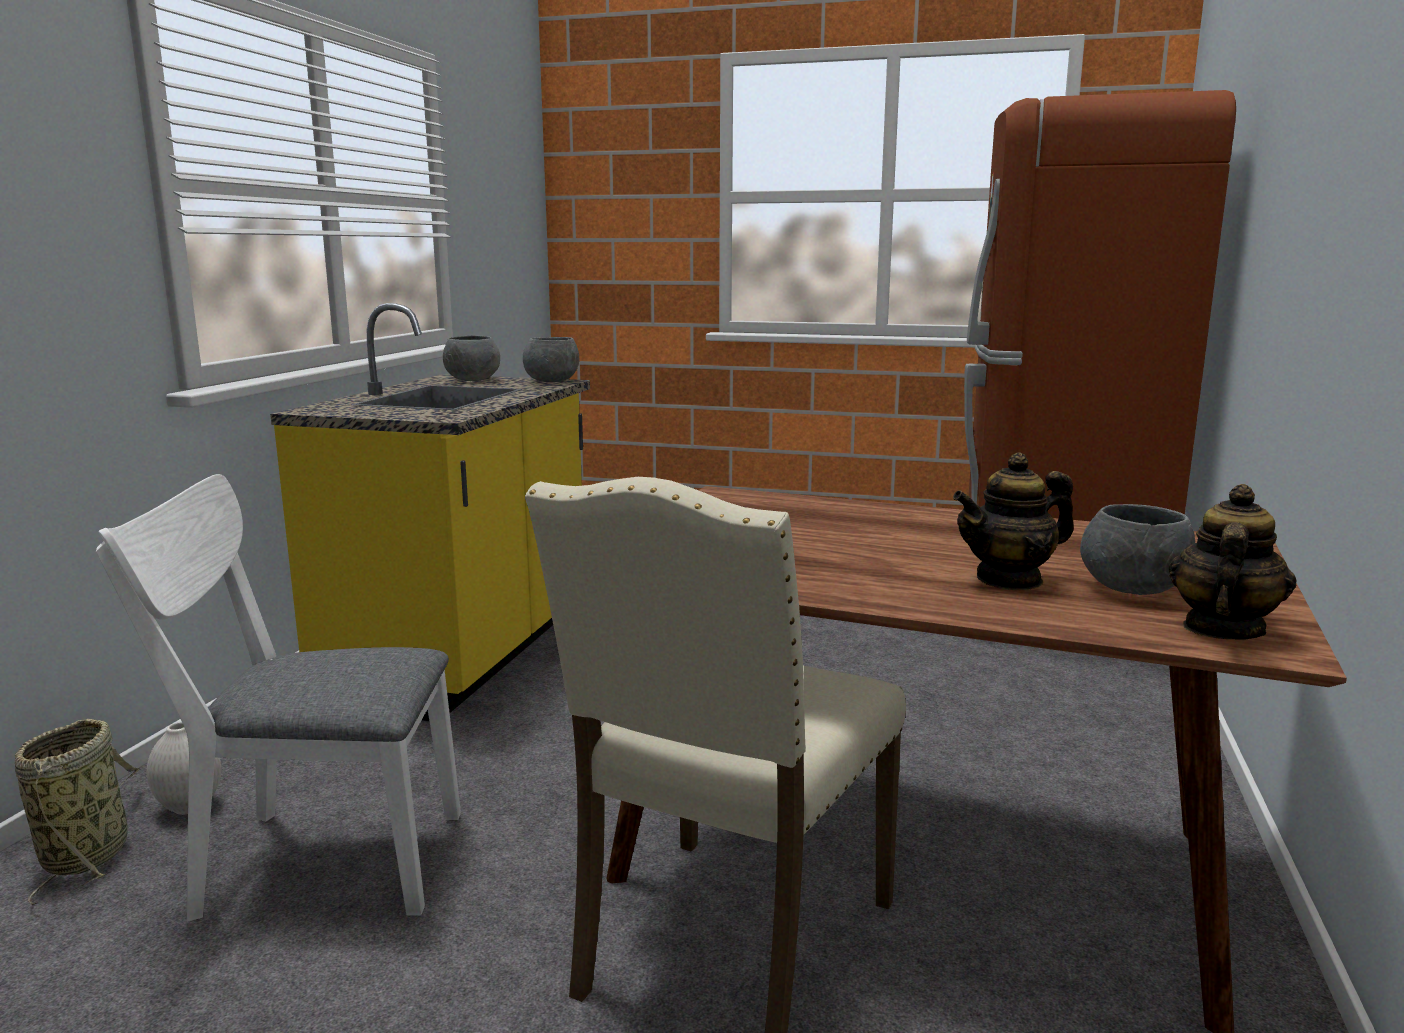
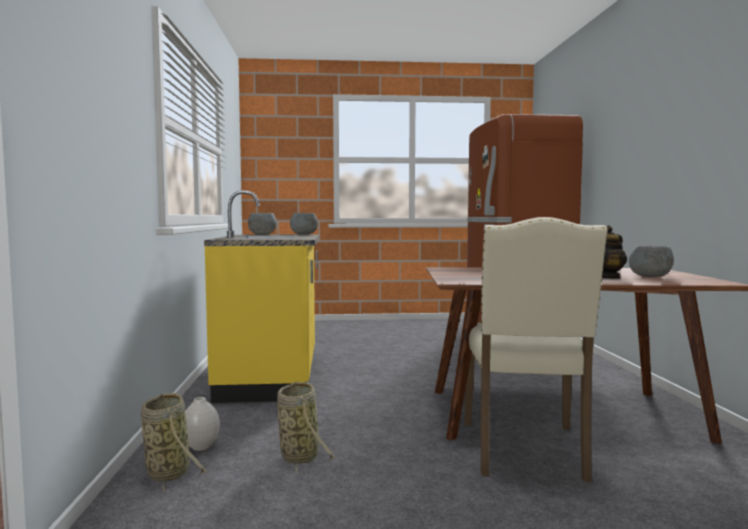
camera: 20 degrees left, 10 degrees down
white chair [96,474,461,922] -> basket [277,382,335,474]
teapot [1169,484,1297,640] -> none

